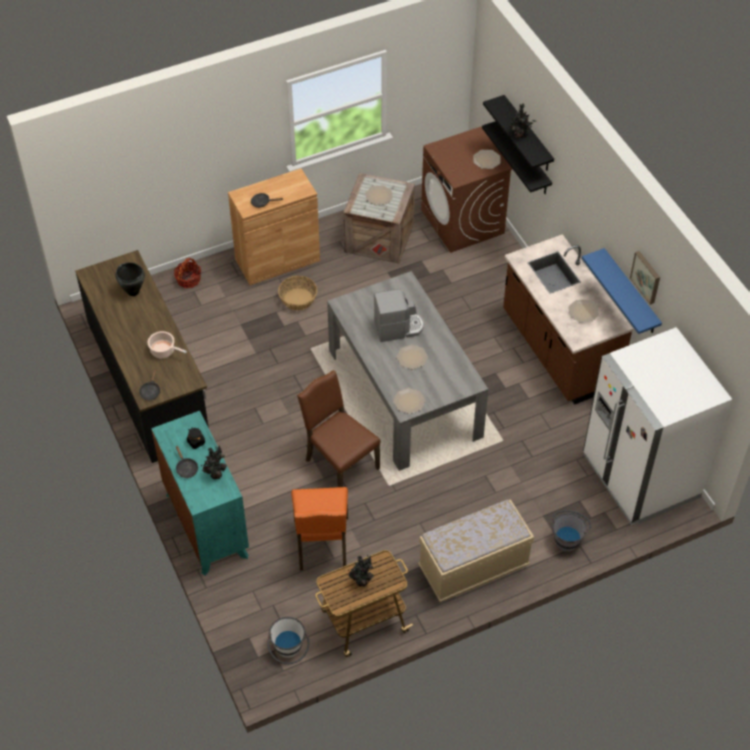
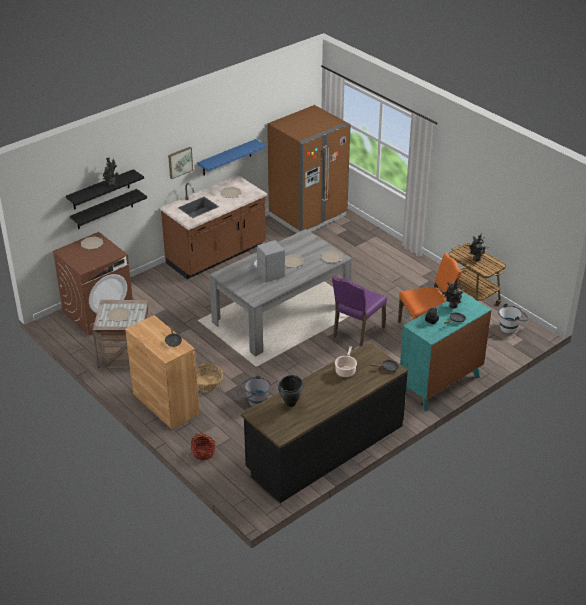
camera: 105 degrees left, 15 degrees down
brown chair [297,370,381,487] -> purple chair [332,276,387,347]
beige bench [418,499,534,602] -> none
grey bucket [552,510,591,552] -> grey bucket moved to [237,375,271,407]
white fridge [583,327,732,525] -> brown fridge [267,105,351,233]
picture [630,251,660,305] -> picture moved to [168,147,193,179]

